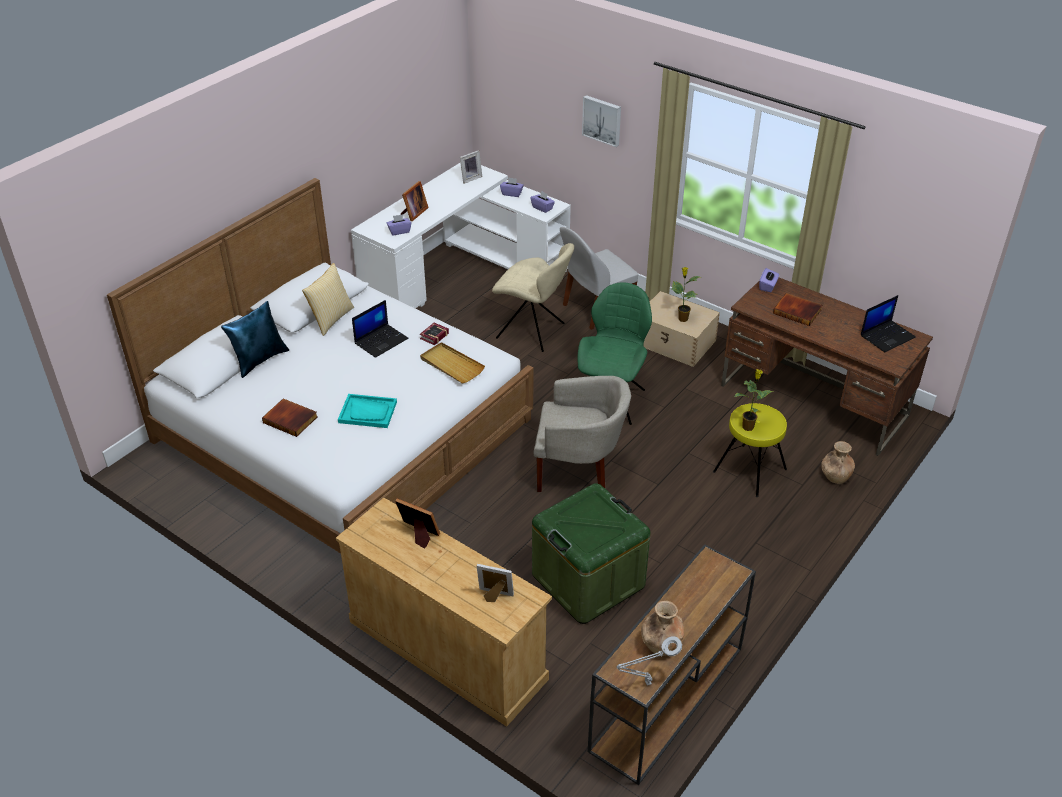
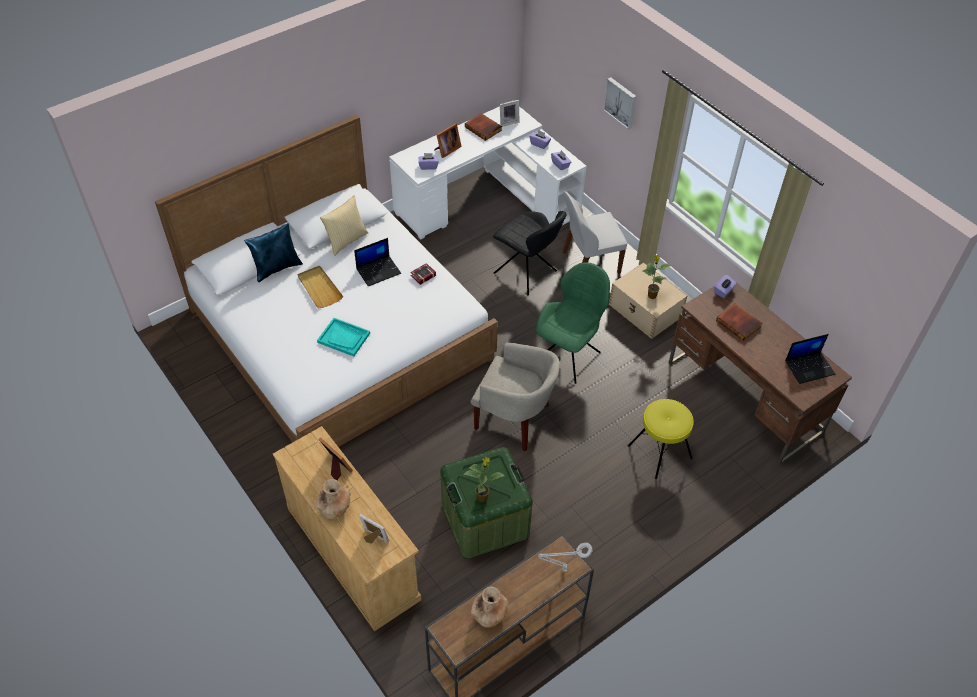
camera: 15 degrees right, 10 degrees up
book [262,398,317,437] -> book moved to [465,113,502,141]
beige tray [420,342,485,383] -> beige tray moved to [298,266,343,308]
beige chair [492,243,574,352] -> black chair [493,211,567,295]
grey table lamp [617,636,682,686] -> grey table lamp moved to [538,542,592,572]
potted plant [734,369,774,431] -> potted plant moved to [463,457,505,502]
brown vase [821,441,855,484] -> brown vase moved to [316,479,351,519]

